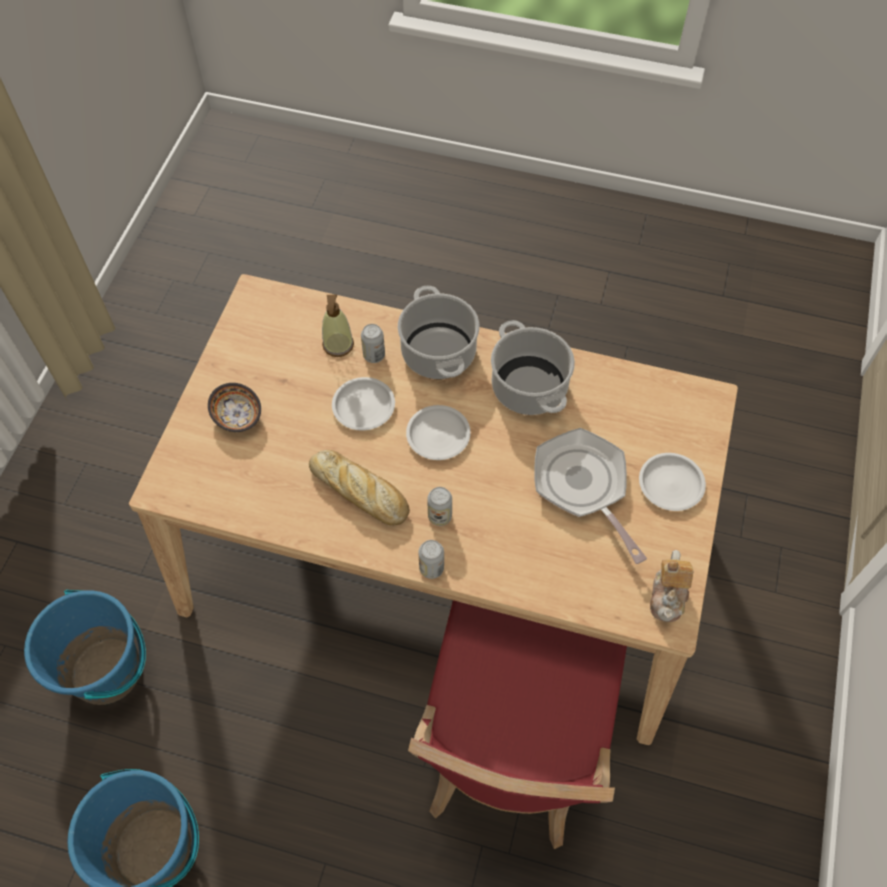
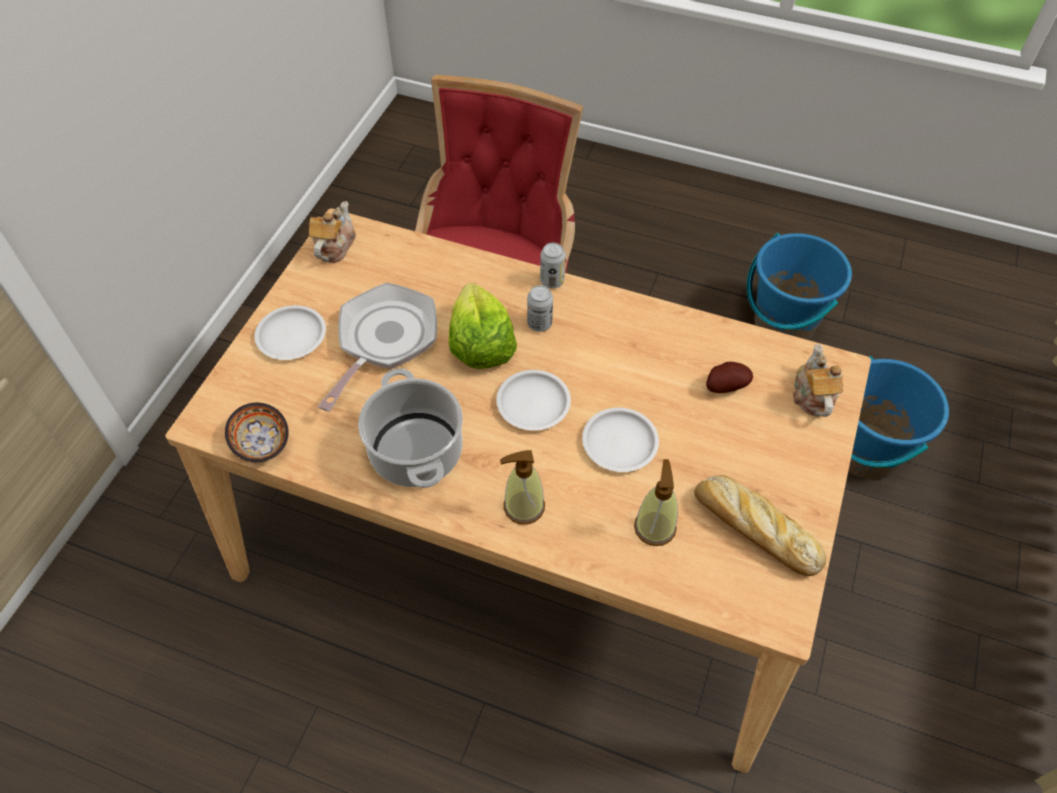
camera: 175 degrees left, 5 degrees down
bowl [208,383,261,432] -> bowl moved to [225,403,289,462]
bread [309,450,410,525] -> bread moved to [694,475,826,576]
can [361,324,385,363] -> none
cooking pot [398,286,479,379] -> soap dispenser [500,450,545,525]
frying pan [534,428,647,564] -> frying pan turned 135 degrees counterclockwise [318,283,437,412]
none -> lettuce [449,283,517,369]
none -> potato [706,362,753,393]
none -> teapot [793,344,843,417]

